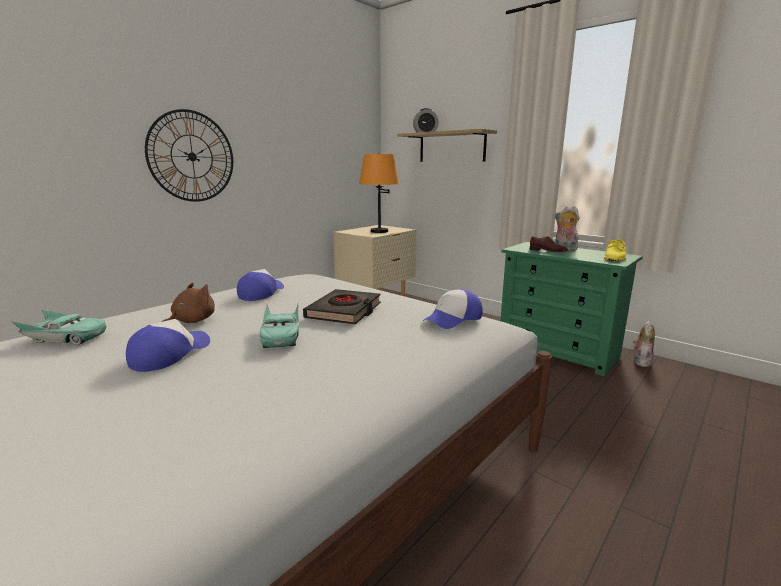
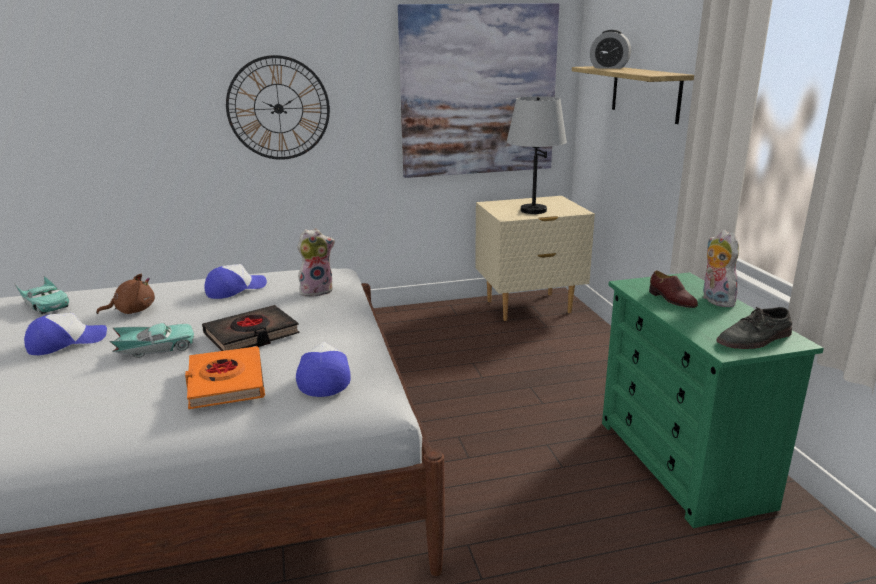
camera: 35 degrees right, 5 degrees up
turquoise toy car [260,304,299,348] -> turquoise toy car turned 135 degrees counterclockwise [110,323,194,358]
orange table lamp [359,153,399,233] -> grey table lamp [507,96,567,214]
cap [423,289,483,329] -> cap turned 90 degrees clockwise [296,342,351,397]
yellow shoe [604,239,626,261] -> grey shoe [716,307,792,349]
plush toy [632,321,655,367] -> plush toy moved to [297,228,335,297]
none -> orange book [185,346,265,409]
none -> picture [398,3,559,178]

